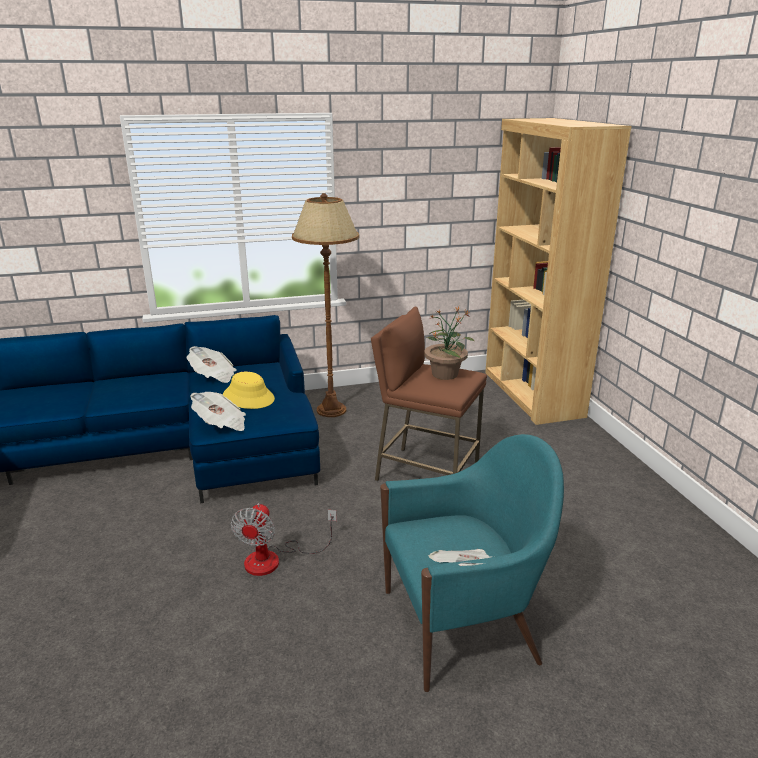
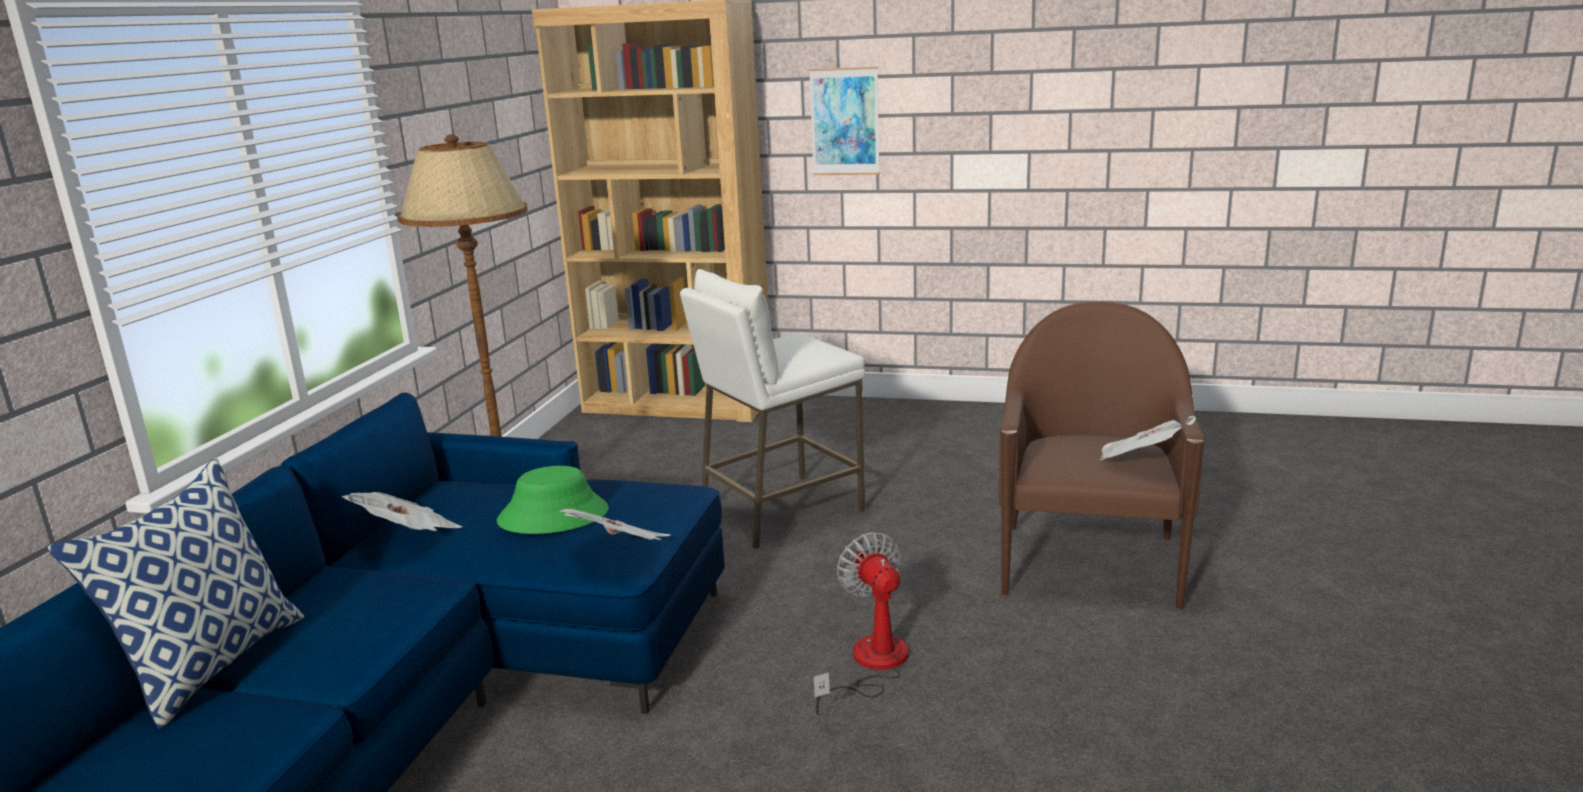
camera: 60 degrees left, 5 degrees down
yellow hat [223,372,275,409] -> green hat [497,466,609,534]
fan [231,503,337,576] -> fan turned 150 degrees counterclockwise [814,532,908,715]
brown stool [371,306,487,481] -> white stool [680,269,865,549]
turquoise armchair [380,434,564,692] -> brown armchair [999,301,1205,610]
potted plant [424,307,475,380] -> none
none -> pillow [47,458,304,729]
none -> picture [809,67,880,175]

